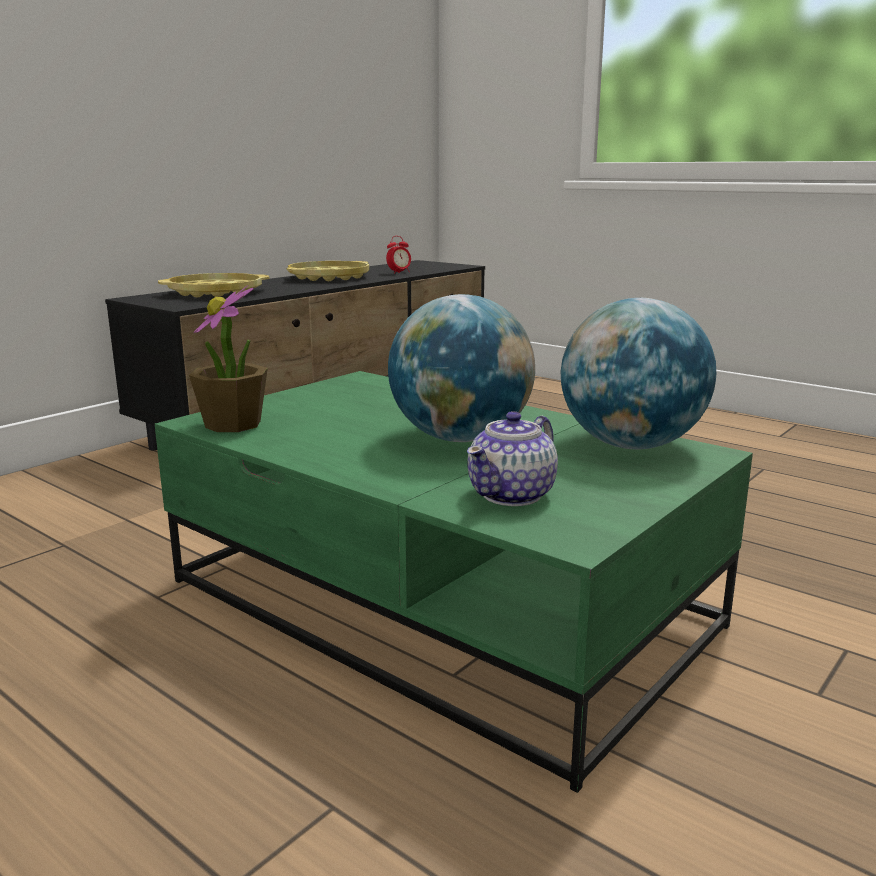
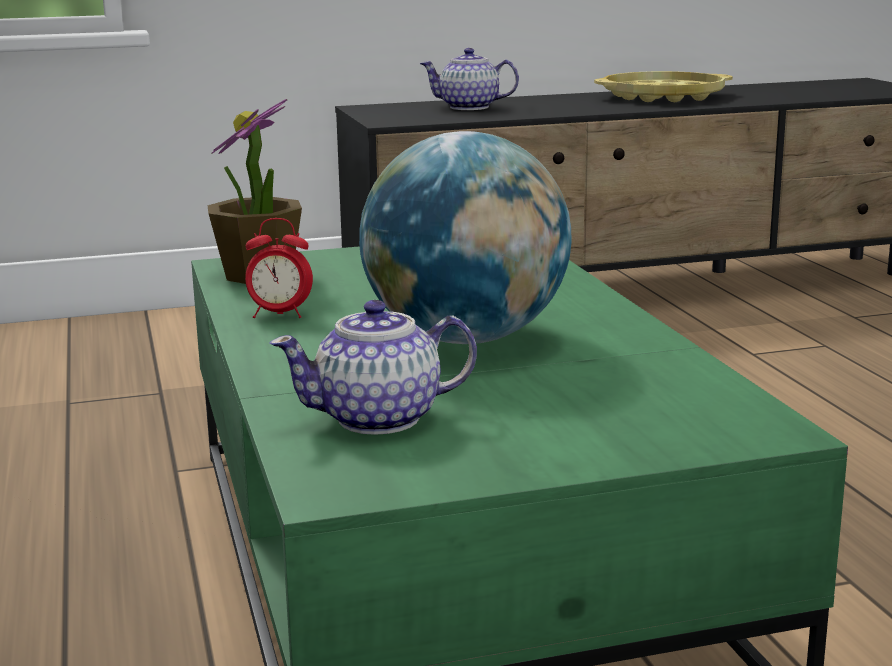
camera: 35 degrees right, 0 degrees up
yellow tray [158,273,270,297] -> teapot [420,48,519,110]
alarm clock [386,236,411,273] -> alarm clock moved to [245,218,313,318]
globe [561,298,716,449] -> none

